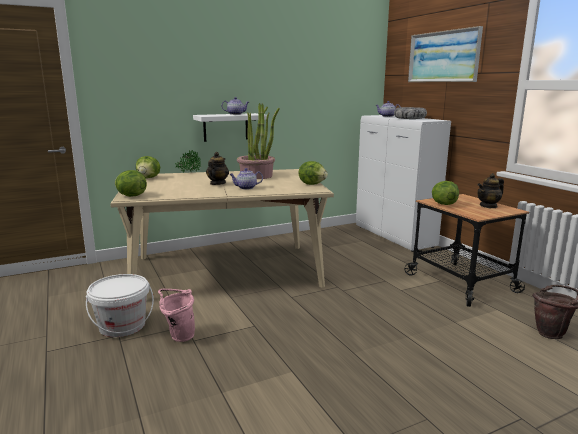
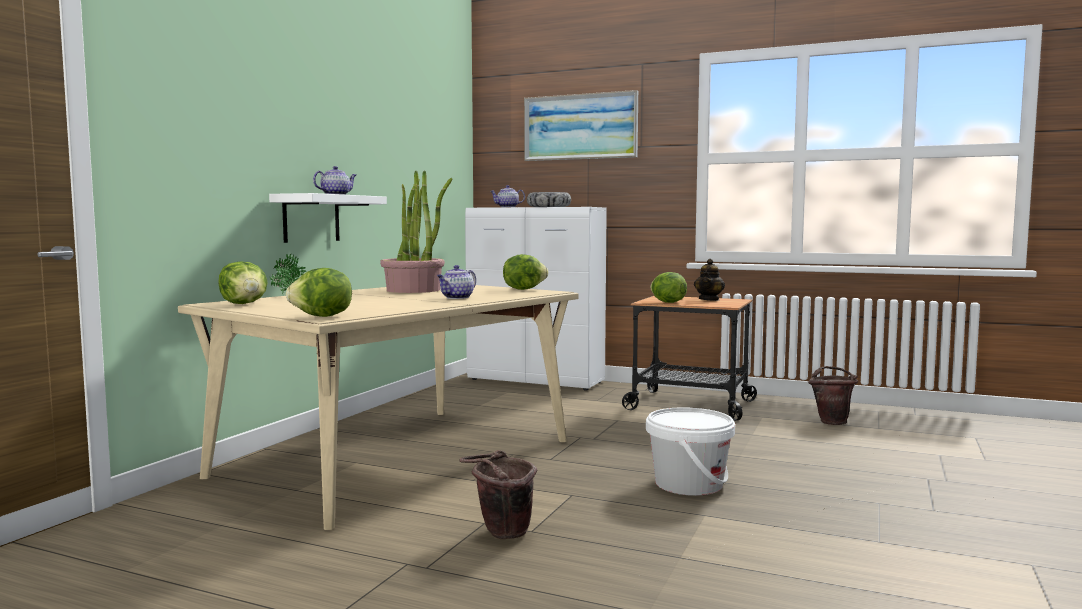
camera: 40 degrees left, 10 degrees down
white bucket [86,274,154,337] -> white bucket moved to [646,407,735,496]
pink bucket [158,289,195,342] -> brown bucket [459,450,537,539]
teapot [206,152,229,185] -> none

